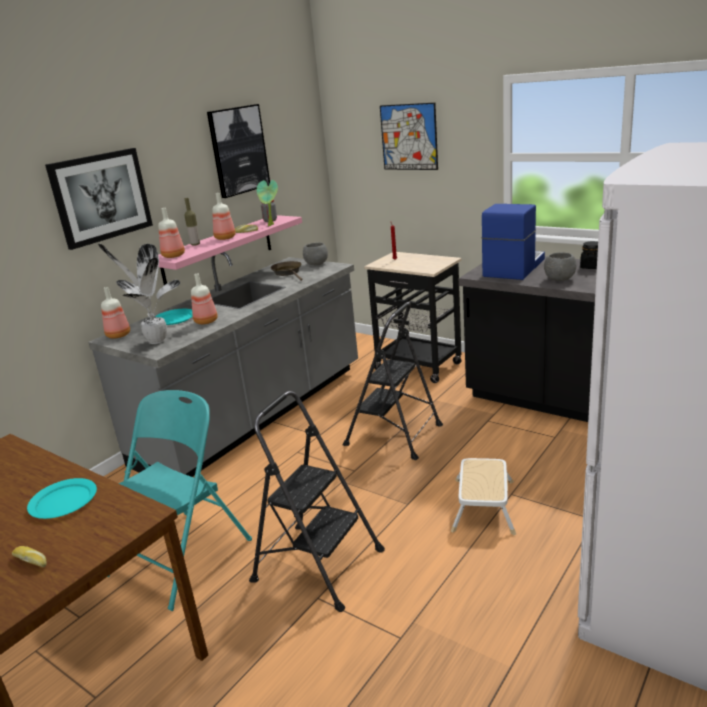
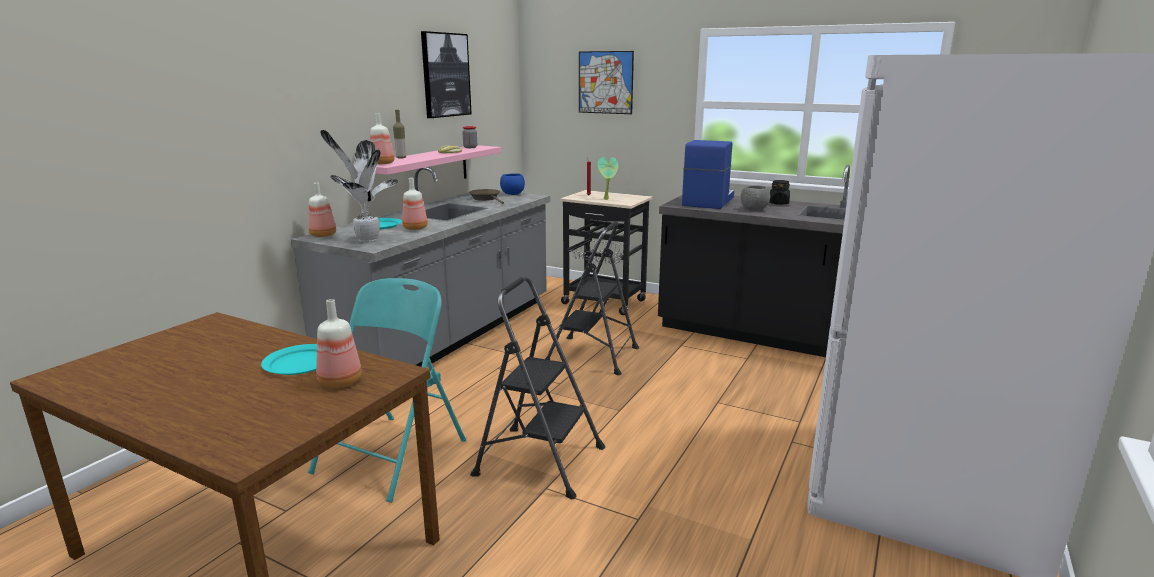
camera: 10 degrees left, 5 degrees down
bread [12,546,47,567] -> none
picture [45,148,153,250] -> none
bottle [212,193,236,240] -> bottle moved to [316,299,362,388]
potted plant [257,180,278,226] -> potted plant moved to [598,157,618,200]
grey bowl [303,242,328,265] -> blue bowl [500,173,525,195]
beige step ladder [451,458,516,536] -> none

